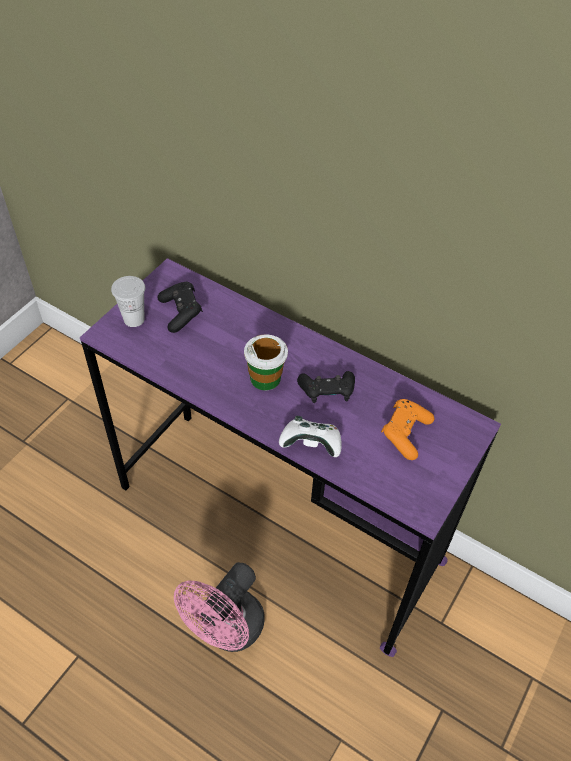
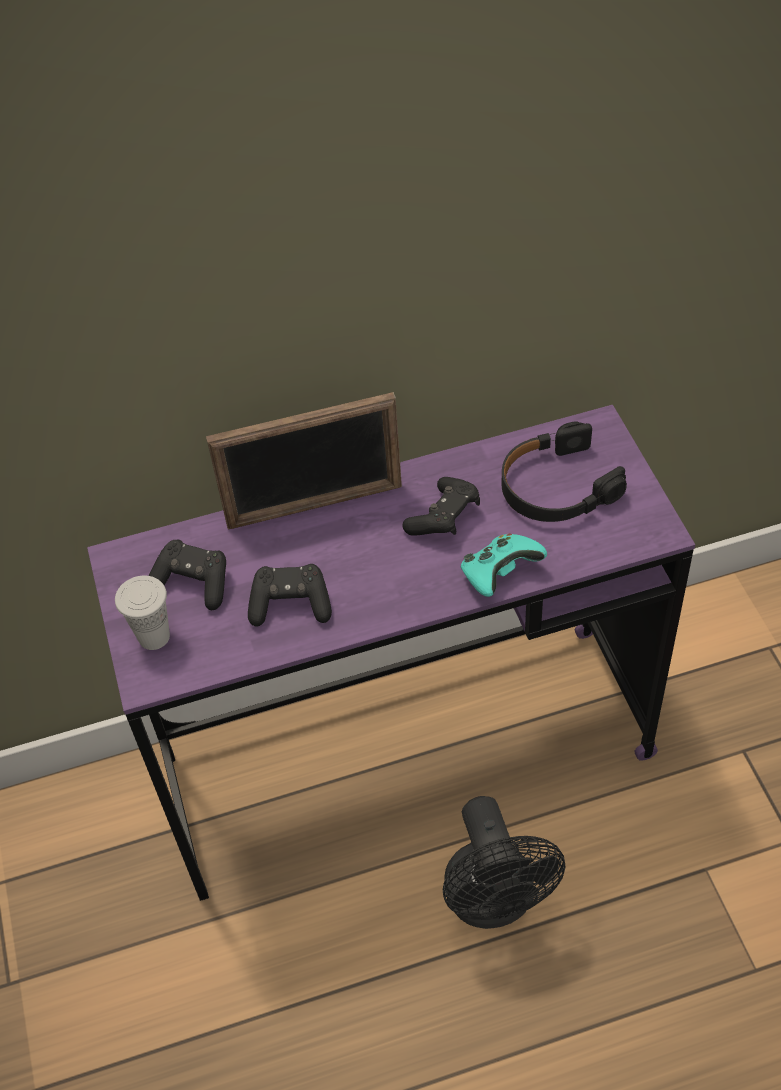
camera: 45 degrees left, 0 degrees up
pink fan [174,562,265,652] -> black fan [443,796,566,929]
cup [244,334,288,390] -> none
white game controller [279,416,342,457] -> turquoise game controller [460,533,547,597]
orange game controller [381,399,434,460] -> black headphones [501,421,627,522]
none -> picture frame [206,392,402,530]
none -> black game controller [248,564,332,627]

